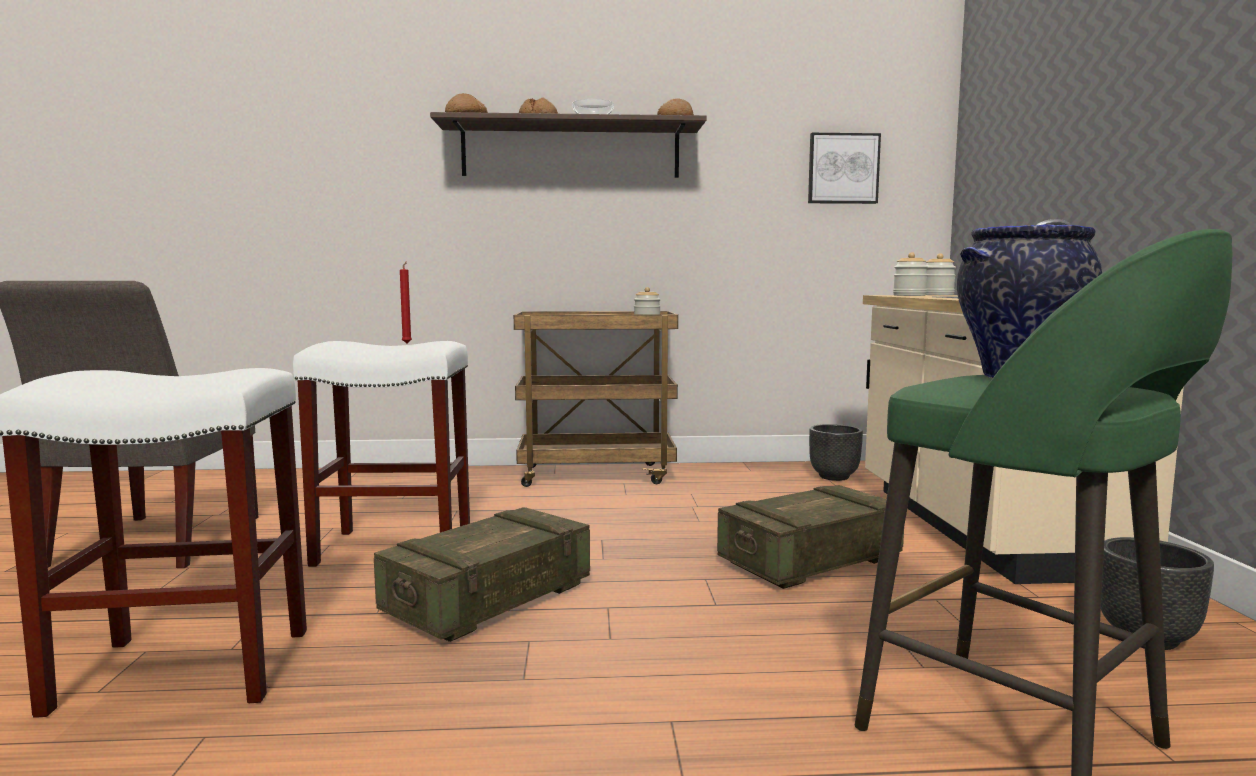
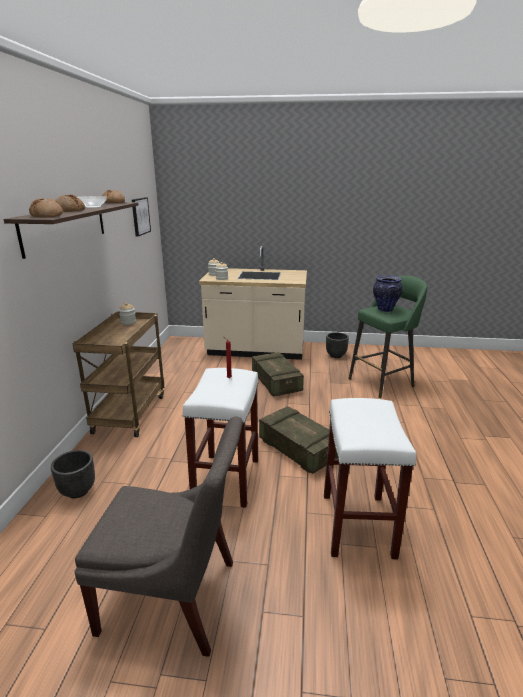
camera: 80 degrees left, 15 degrees up
black planter [809,424,863,481] -> black planter moved to [51,450,95,498]

